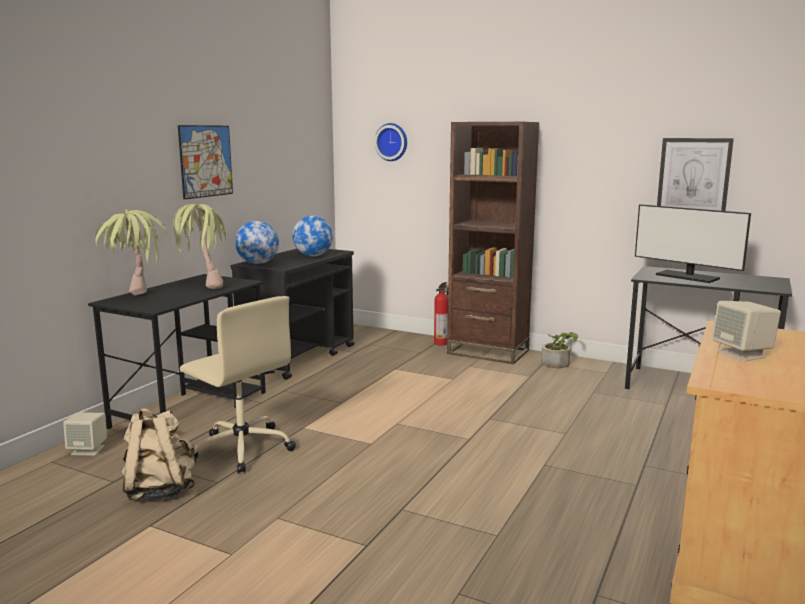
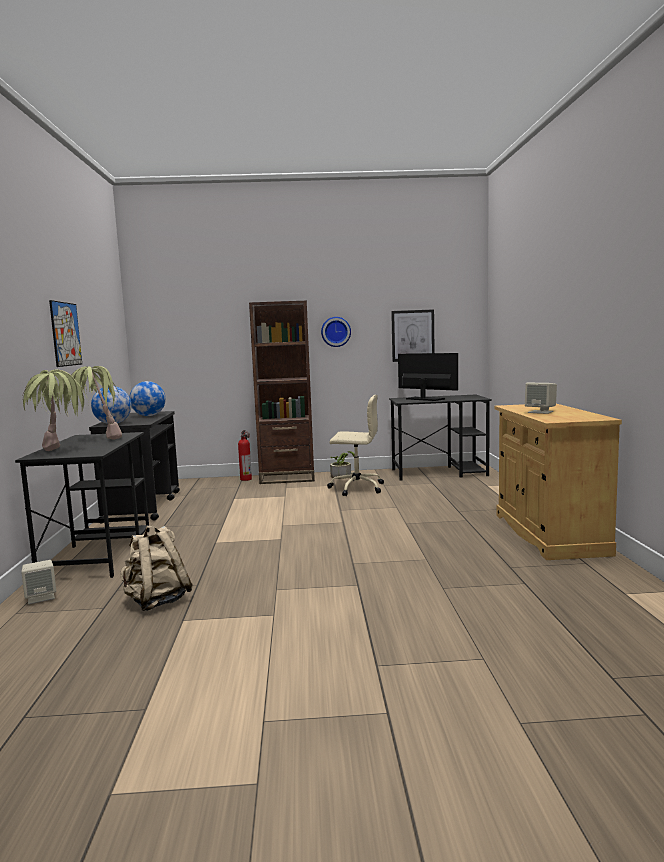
camera: 30 degrees left, 5 degrees down
beige office chair [180,296,296,474] -> beige office chair moved to [327,395,384,496]
wall clock [374,123,407,161] -> wall clock moved to [321,317,351,347]
monitor [635,204,751,283] -> monitor turned 150 degrees counterclockwise [398,353,458,401]

